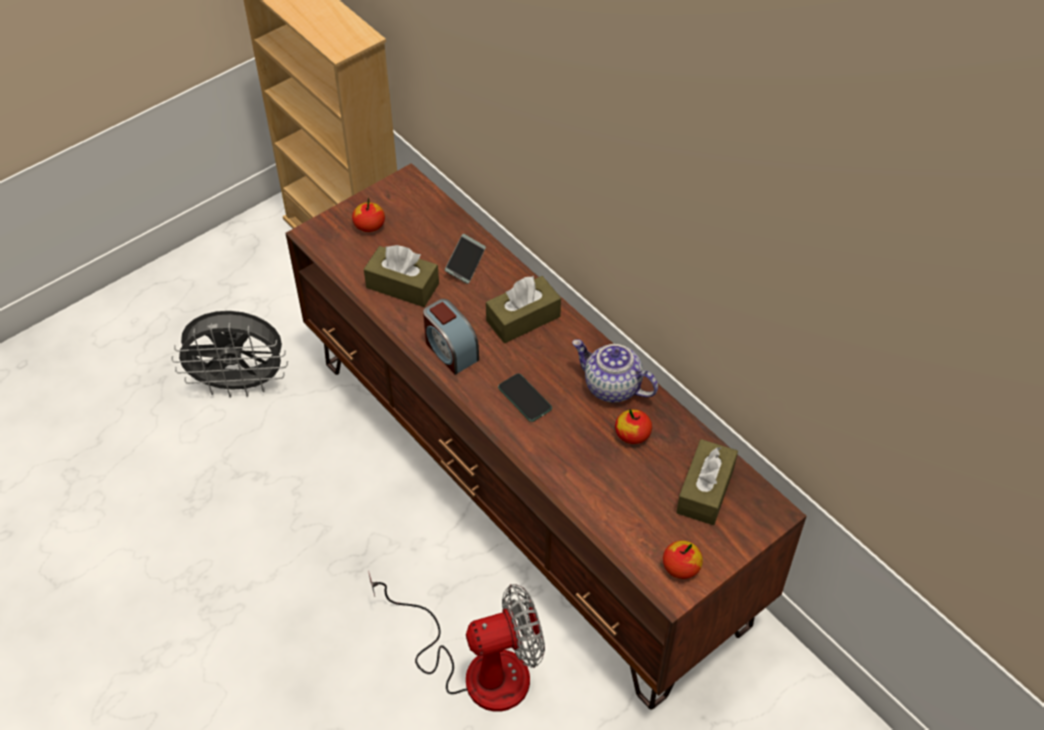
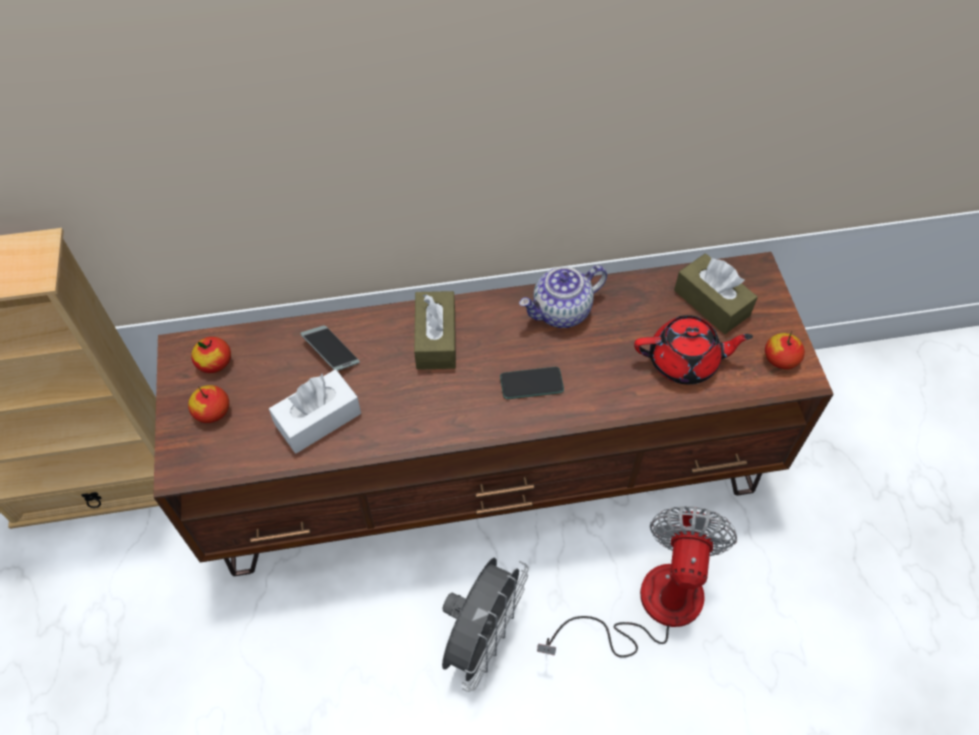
camera: 60 degrees left, 5 degrees up
grey fan [171,311,288,398] -> grey fan moved to [442,558,529,692]
brown tissue box [364,245,439,307] -> white tissue box [269,369,361,454]
alarm clock [423,299,479,375] -> none
apple [615,409,652,444] -> apple moved to [191,337,231,373]
none -> red teapot [634,315,753,384]

